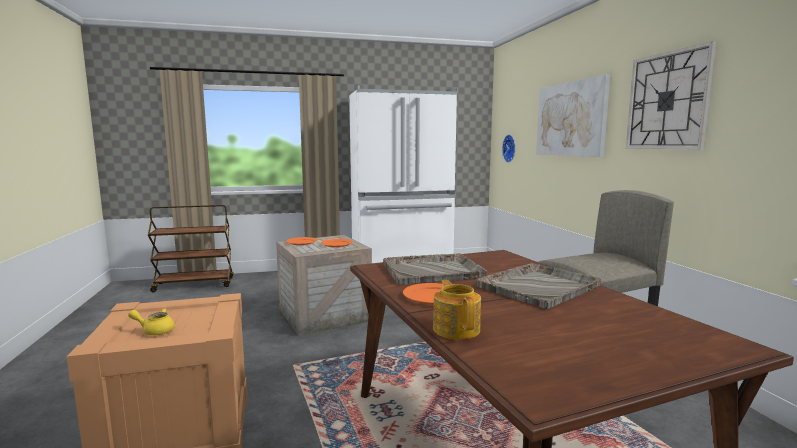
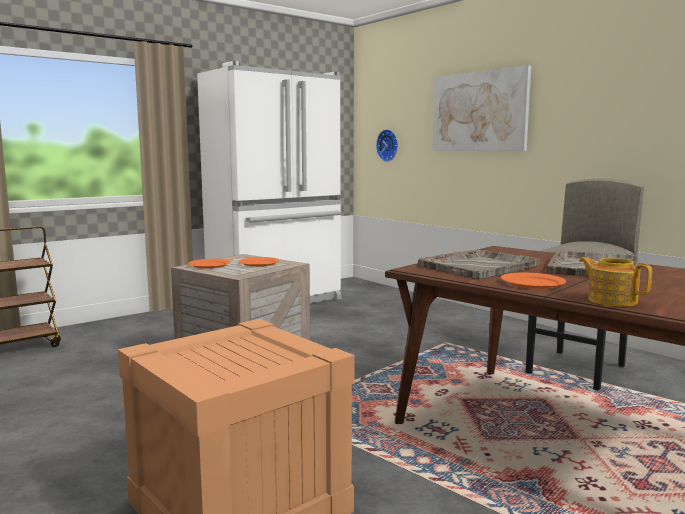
camera: 25 degrees left, 0 degrees up
yellow teapot [128,308,175,335] -> none
wall clock [626,41,717,150] -> none

